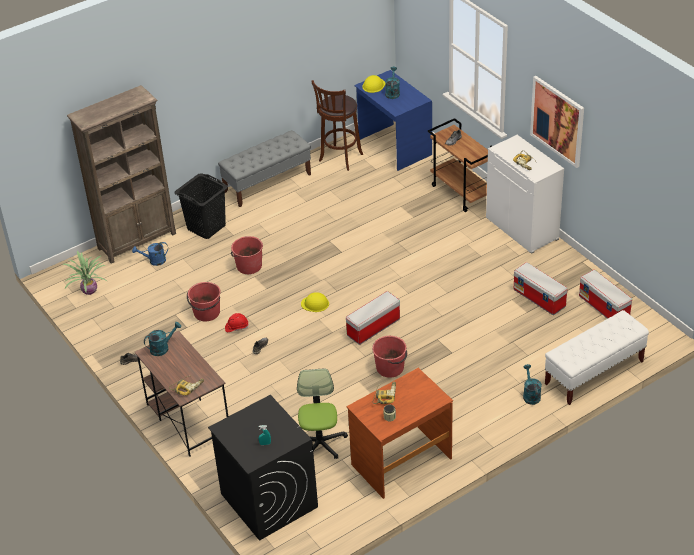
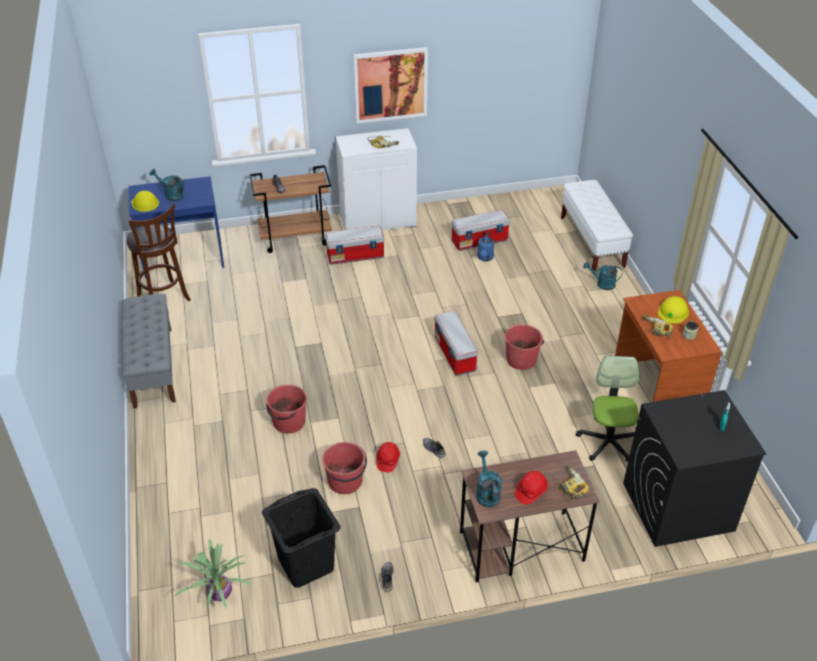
camera: 70 degrees left, 0 degrees up
brown bookcase [67,85,176,263] -> none
blue watering can [132,242,168,266] -> blue watering can moved to [477,232,494,261]
black laundry basket [174,174,228,239] -> black laundry basket moved to [262,488,340,588]
office chair [297,368,348,459] -> office chair turned 75 degrees clockwise [576,356,640,462]
yellow hard hat [301,292,329,312] -> yellow hard hat moved to [658,296,689,324]
storage box [579,270,632,319] -> storage box moved to [325,226,384,265]
none -> red hard hat [515,471,548,505]

